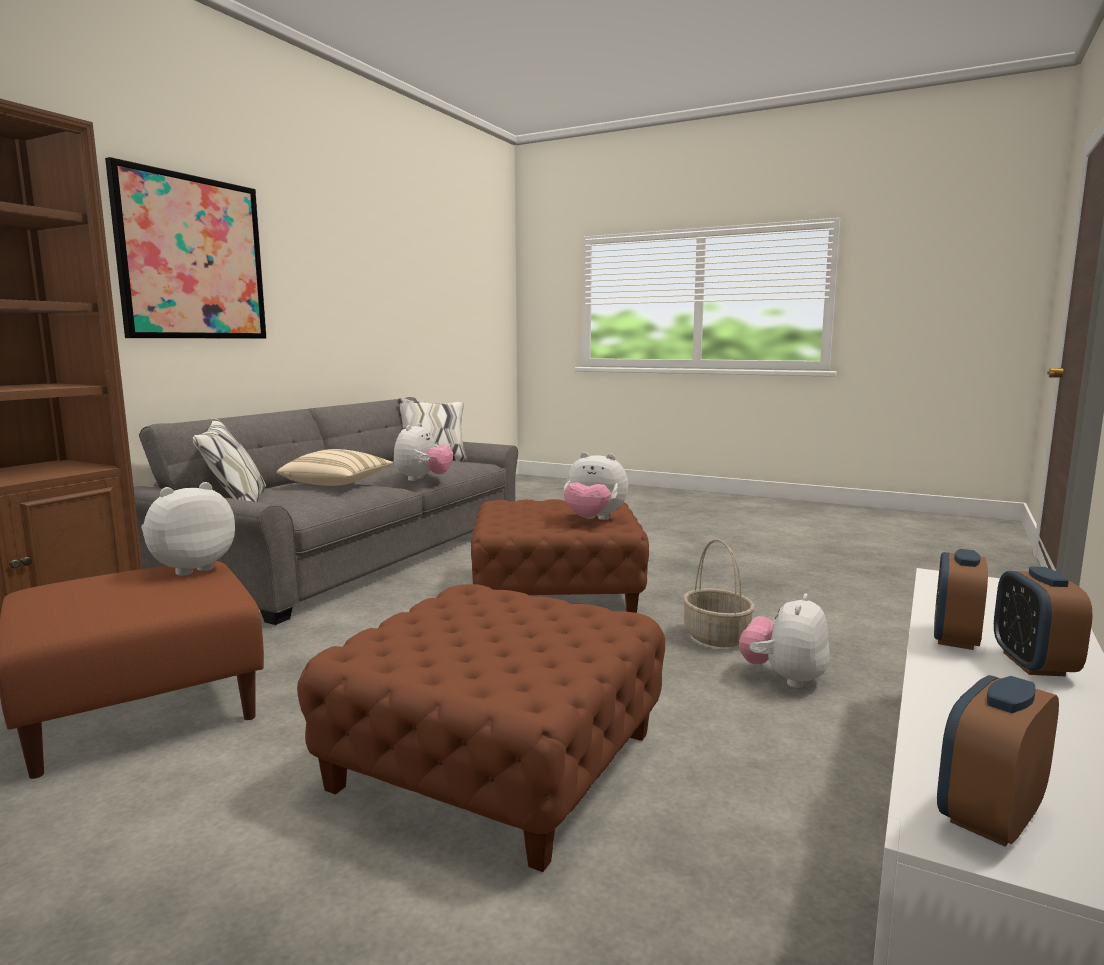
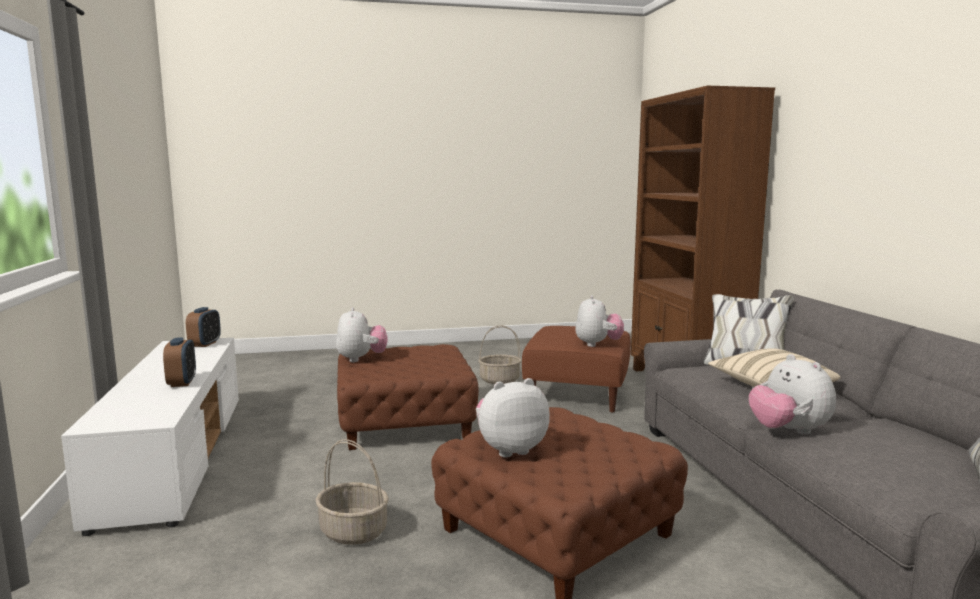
camera: 140 degrees right, 0 degrees up
picture [105,157,267,339] -> none
plush toy [739,593,830,688] -> plush toy moved to [336,307,387,362]
alarm clock [994,566,1093,676] -> none
none -> basket [478,325,522,384]

